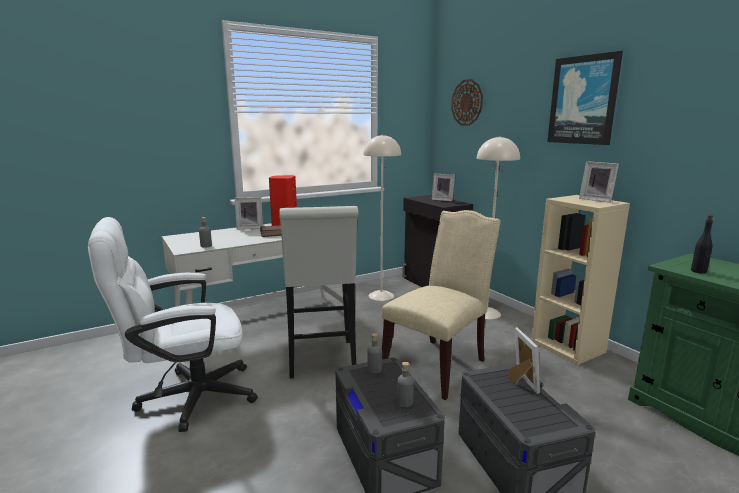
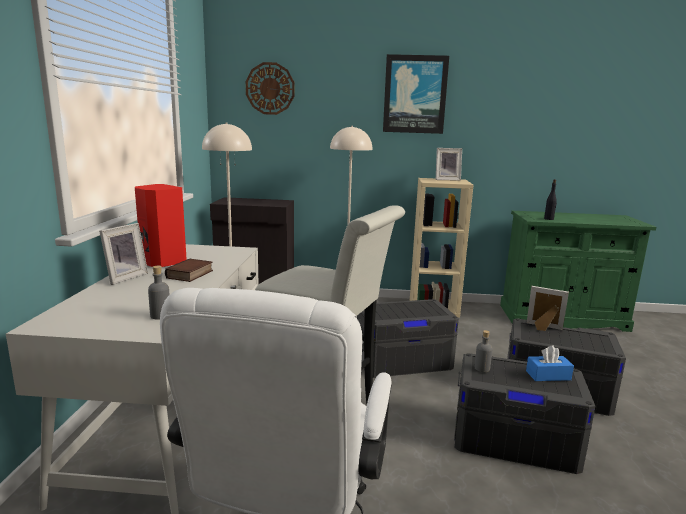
camera: 55 degrees left, 0 degrees up
beige chair [382,210,501,400] -> grey storage box [357,299,459,378]
grey bottle [397,362,414,407] -> blue tissue box [526,345,574,381]
picture frame [432,174,455,201] -> none

